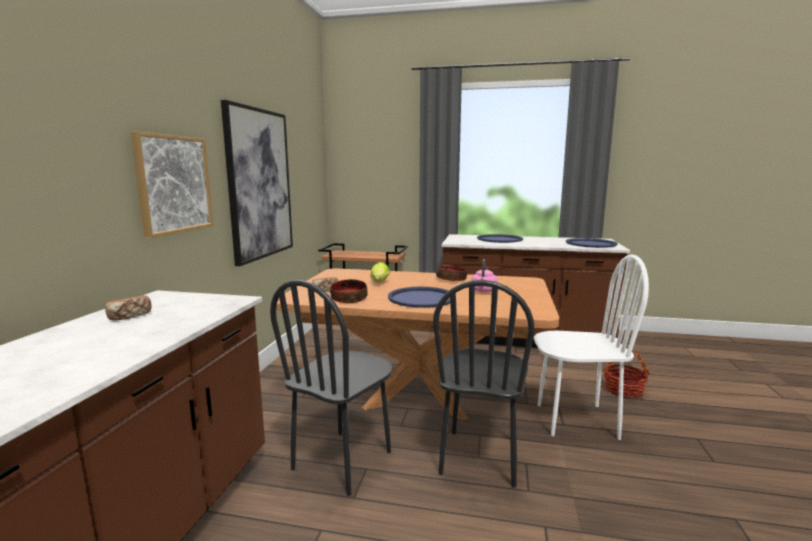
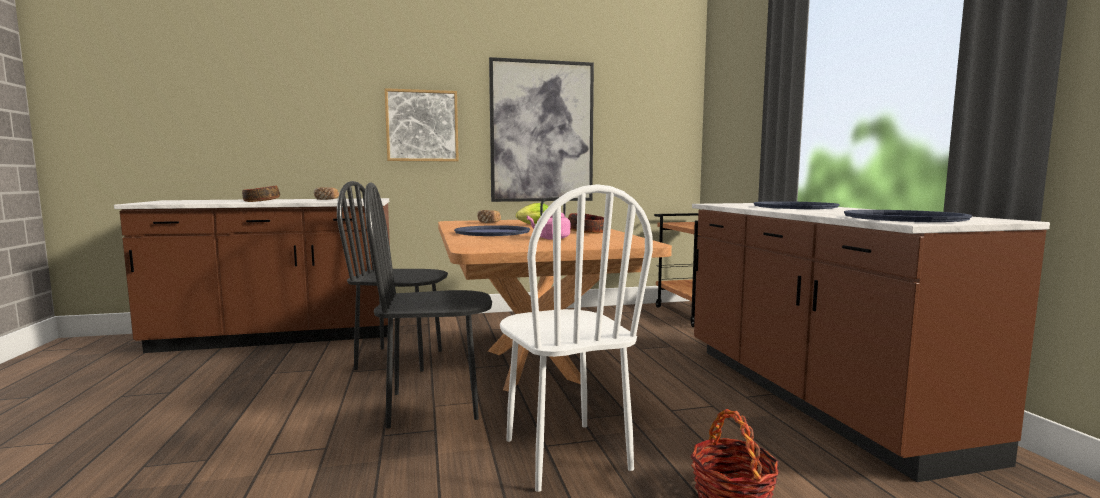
camera: 65 degrees right, 5 degrees down
bowl [330,279,368,303] -> bowl moved to [242,185,280,202]

